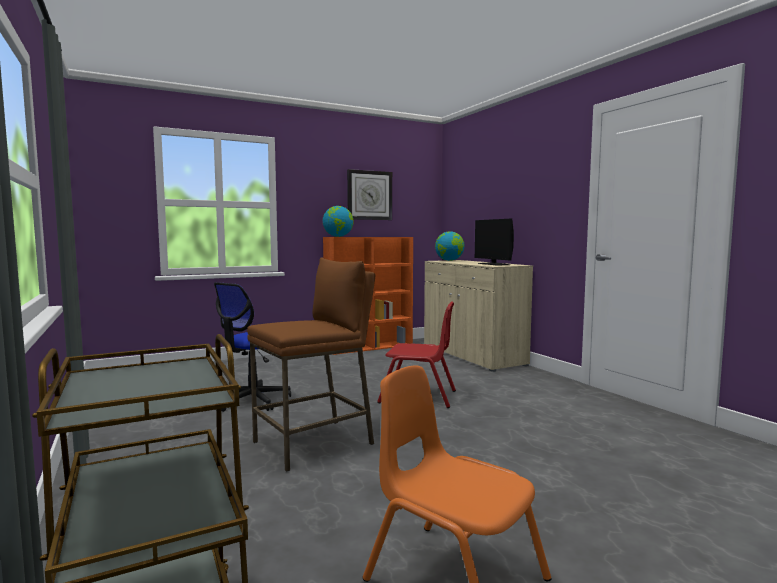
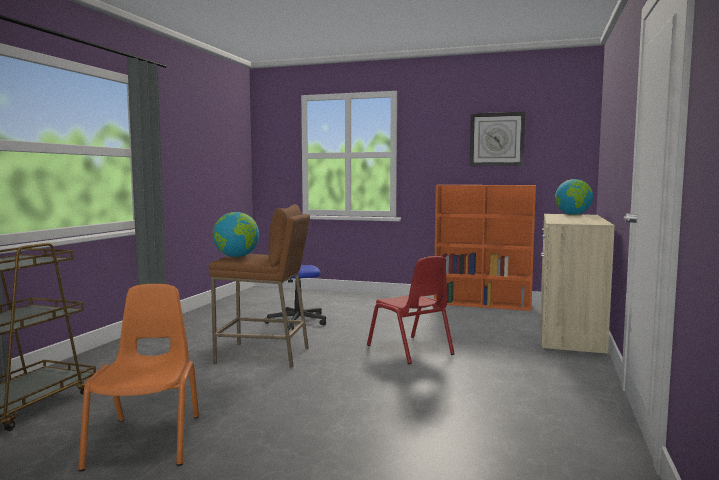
camera: 45 degrees right, 0 degrees up
globe [323,206,353,237] -> globe moved to [213,212,259,257]
monitor [475,219,514,266] -> none

